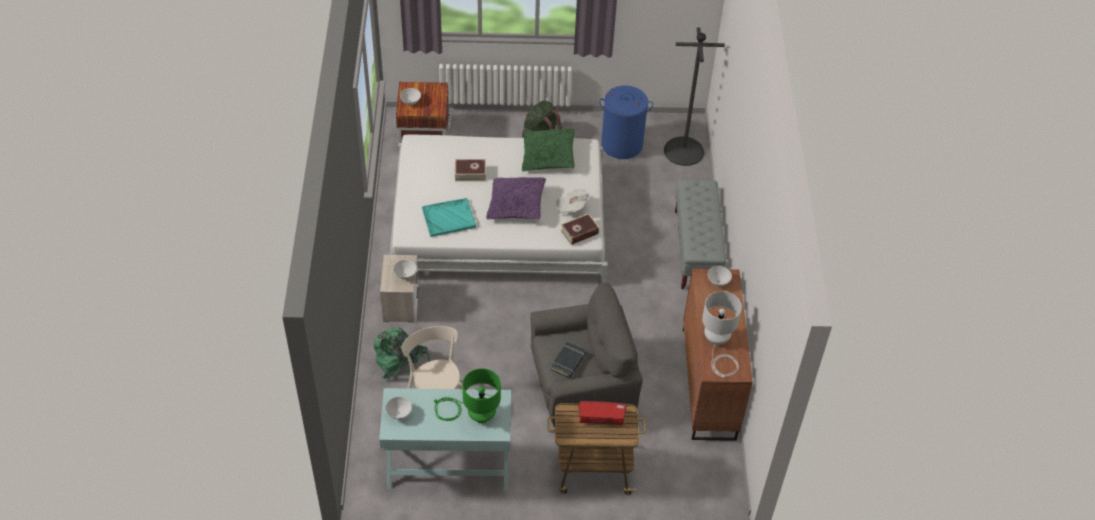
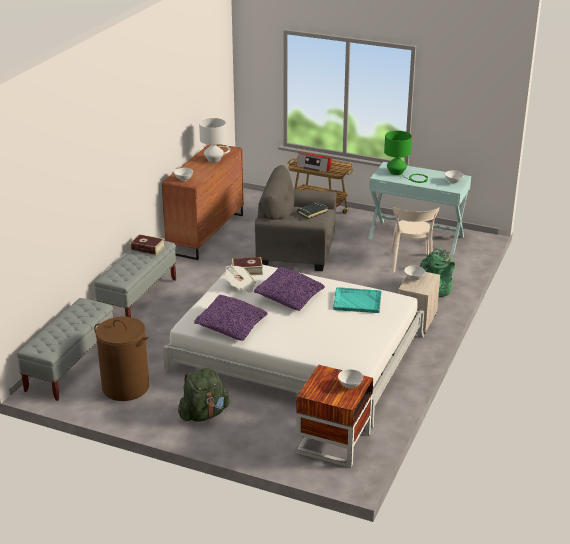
camera: 155 degrees left, 20 degrees down
book [455,159,486,181] -> book moved to [130,234,165,255]
green pillow [522,128,575,171] -> purple pillow [194,295,268,341]
blue laundry basket [599,85,653,159] -> brown laundry basket [94,317,149,401]
black clothes rack [664,27,725,166] -> grey bench [17,298,113,401]

